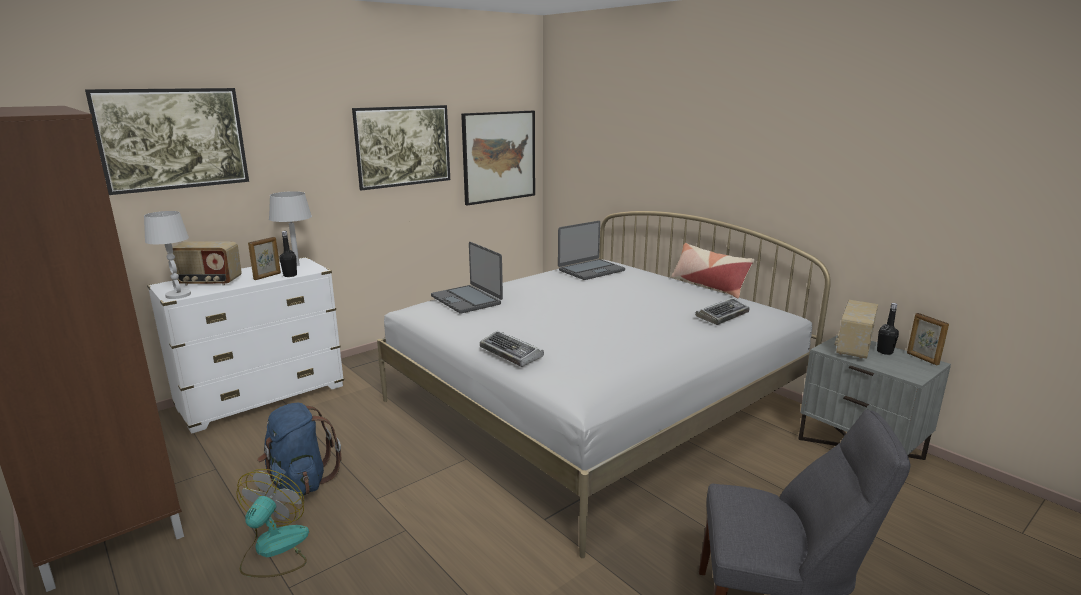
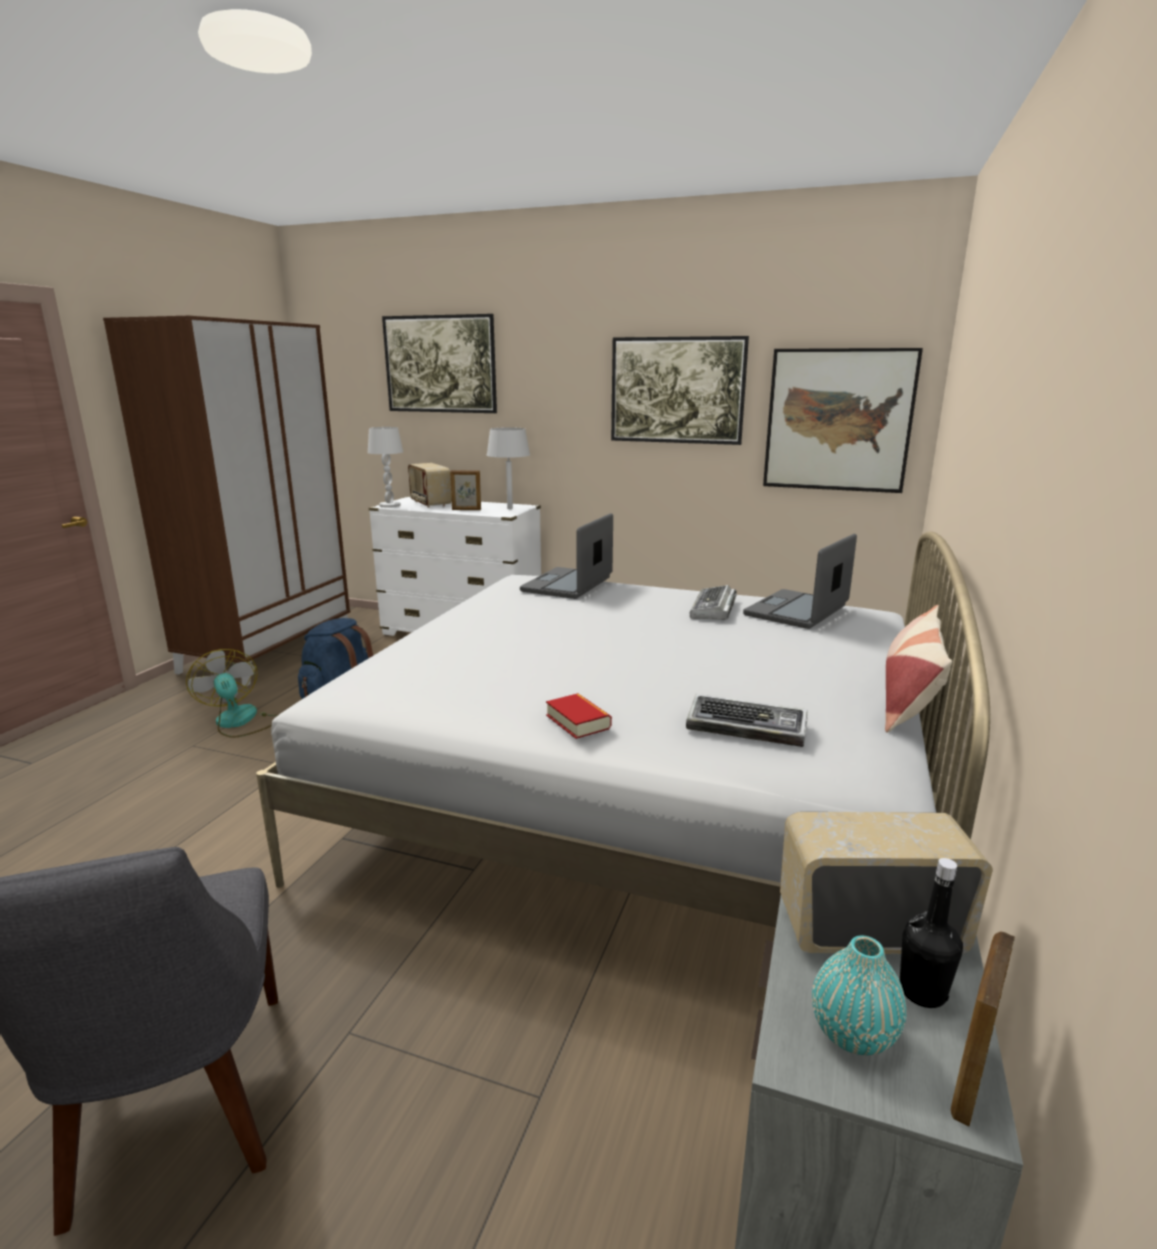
camera: 60 degrees right, 0 degrees up
fan [236,469,309,577] -> fan turned 105 degrees counterclockwise [186,649,278,738]
black bottle [279,231,297,277] -> none
keyboard [480,330,544,367] -> keyboard moved to [690,585,737,620]
laptop [558,221,625,280] -> laptop turned 105 degrees clockwise [743,534,857,629]
none -> book [546,693,612,739]
none -> turquoise vase [812,936,907,1055]

